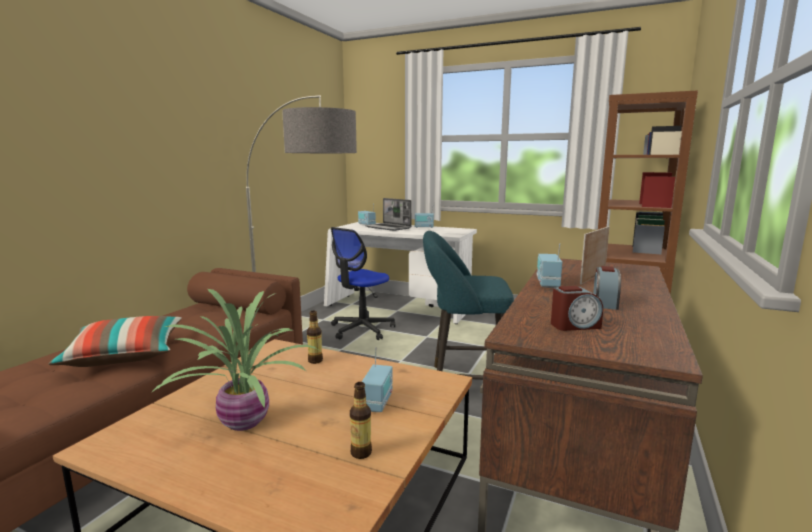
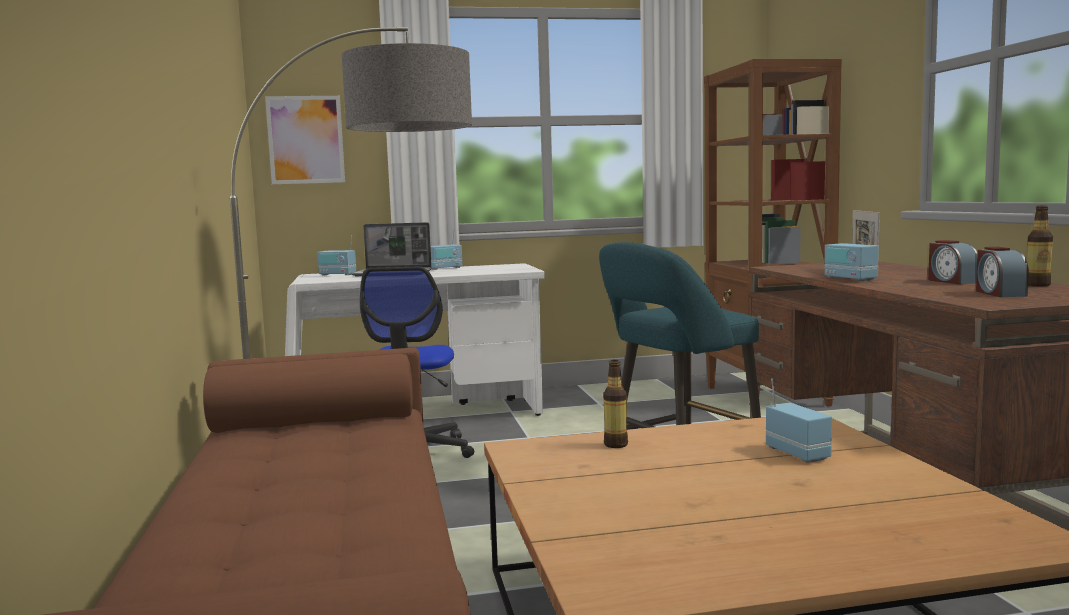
camera: 35 degrees left, 5 degrees down
pillow [48,316,182,367] -> none
potted plant [152,289,320,431] -> none
bottle [350,382,372,459] -> bottle moved to [1027,206,1053,287]
alarm clock [551,286,603,331] -> alarm clock turned 135 degrees clockwise [976,247,1029,297]
none -> picture [265,96,345,184]

